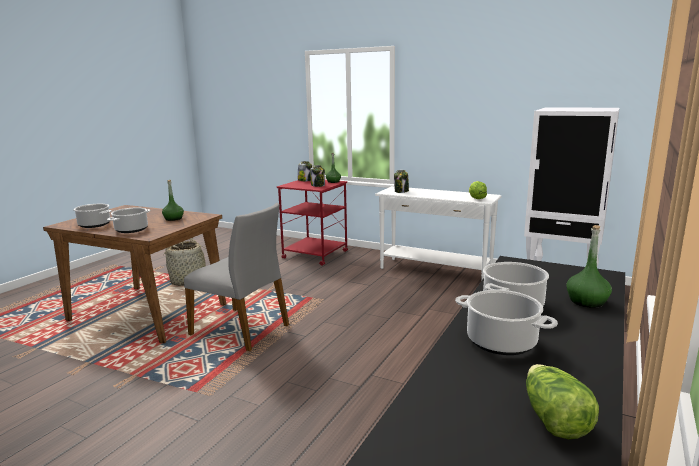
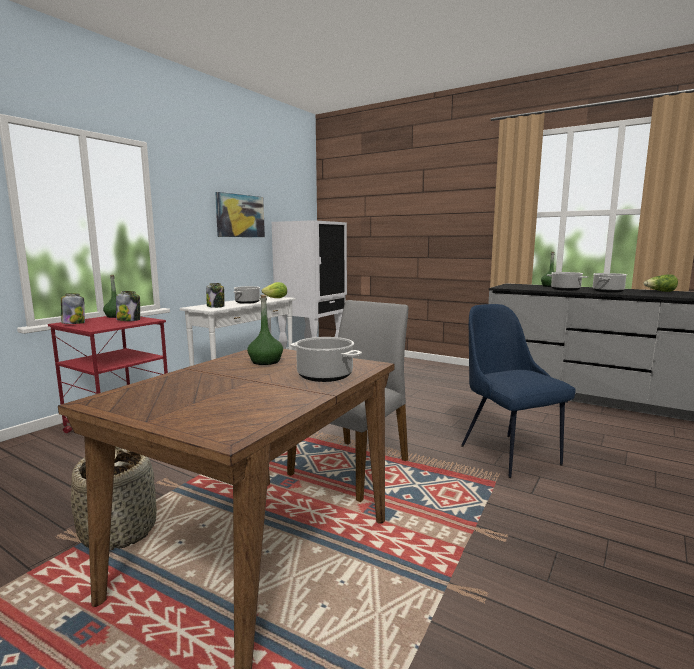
camera: 85 degrees left, 5 degrees down
cooking pot [73,204,111,228] -> cooking pot moved to [233,286,260,304]
none -> picture [215,192,265,237]
none -> blue chair [461,304,576,478]

